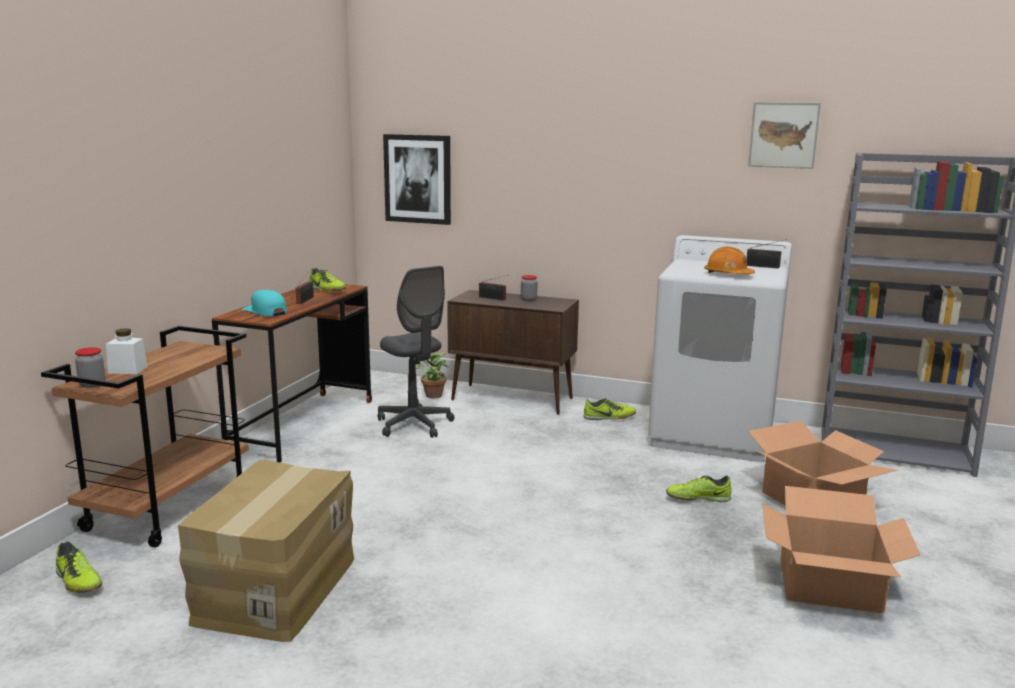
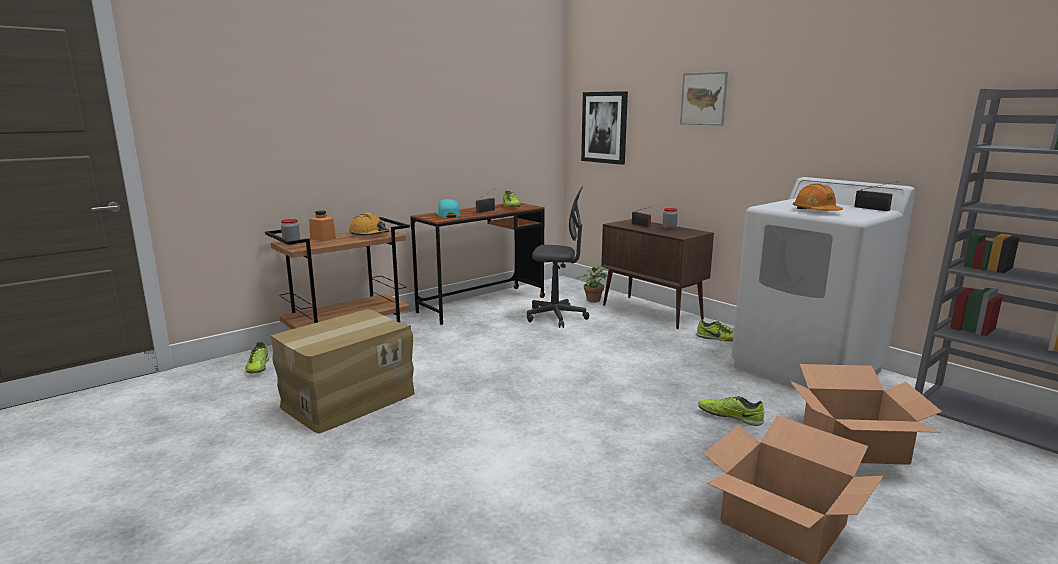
camera: 30 degrees right, 0 degrees up
white jar [106,328,147,374] -> orange jar [309,210,336,241]
grey office chair [378,266,454,438] -> grey office chair turned 75 degrees counterclockwise [527,186,589,328]
picture [748,102,821,169] -> picture moved to [680,71,728,126]
none -> orange hard hat [349,212,389,236]

